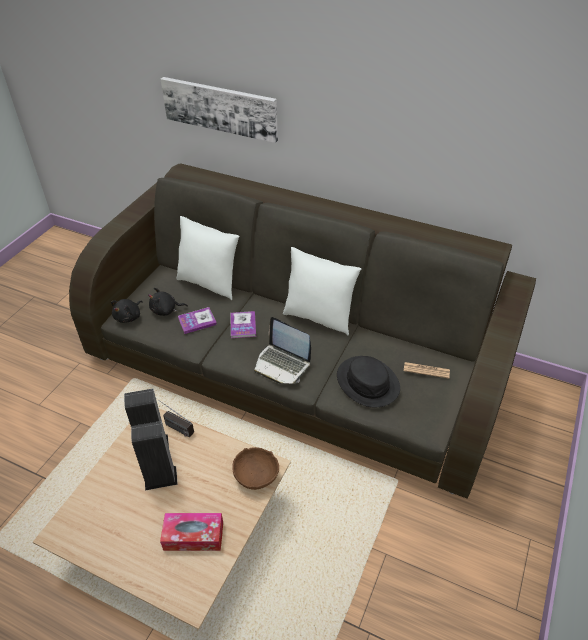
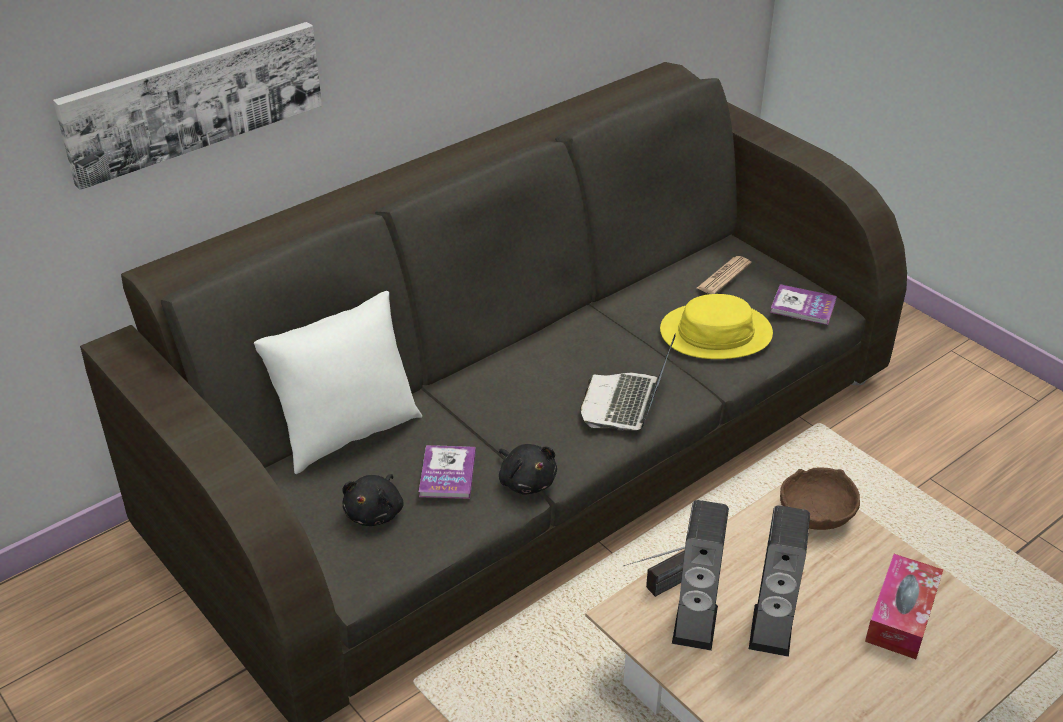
camera: 65 degrees left, 5 degrees down
black plush toy [111,299,143,323] -> black plush toy moved to [499,444,557,495]
book [230,311,256,338] -> book moved to [770,284,837,325]
laptop [254,317,311,384] -> laptop turned 135 degrees clockwise [580,333,676,430]
white pillow [283,247,361,335] -> none
black hat [337,356,400,407] -> yellow hat [660,294,773,359]

